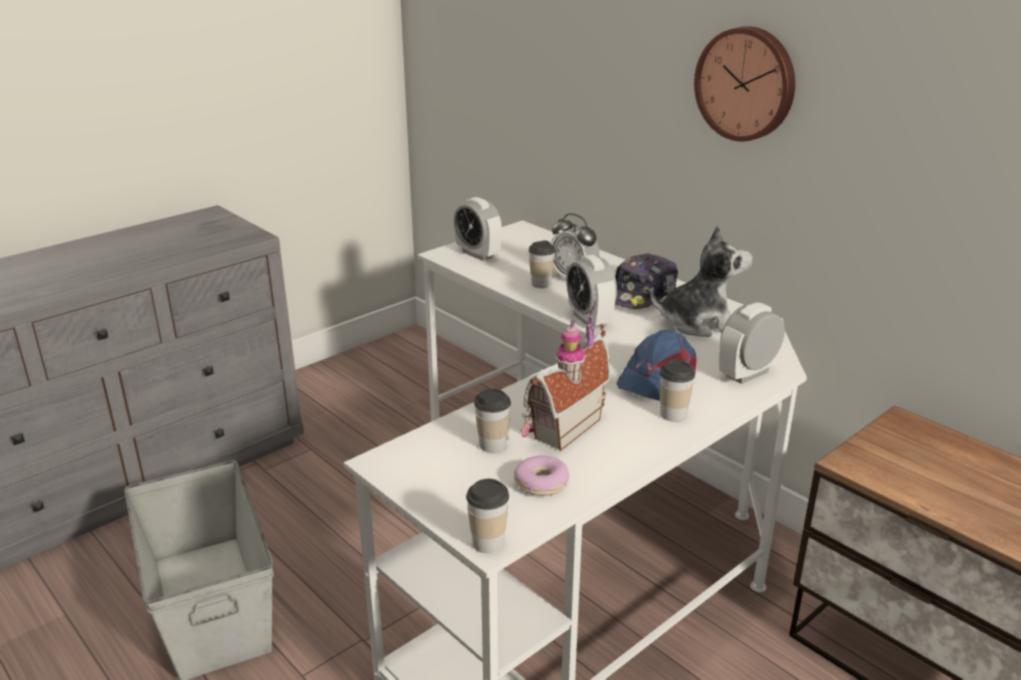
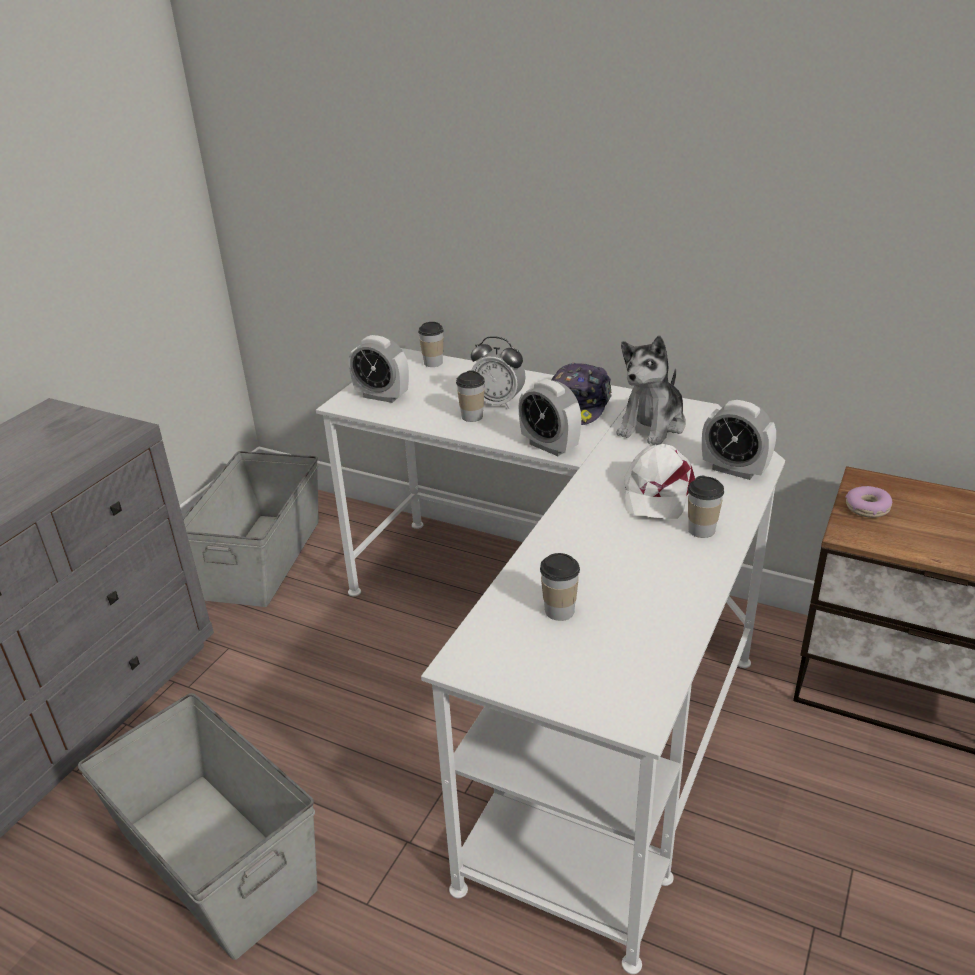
camera: 20 degrees left, 5 degrees up
cup [466,479,509,553] -> cup moved to [418,322,444,367]
donut [514,456,570,496] -> donut moved to [845,486,892,518]
toy house [521,312,610,451] -> none
blue cap [616,330,697,401] -> white cap [624,444,695,519]
plush toy [650,225,753,337] -> plush toy turned 150 degrees clockwise [616,336,686,445]
wall clock [694,26,795,142] -> none
alarm clock [719,302,785,384] -> alarm clock turned 90 degrees counterclockwise [702,400,776,480]
none -> grey storage box [183,451,319,607]

